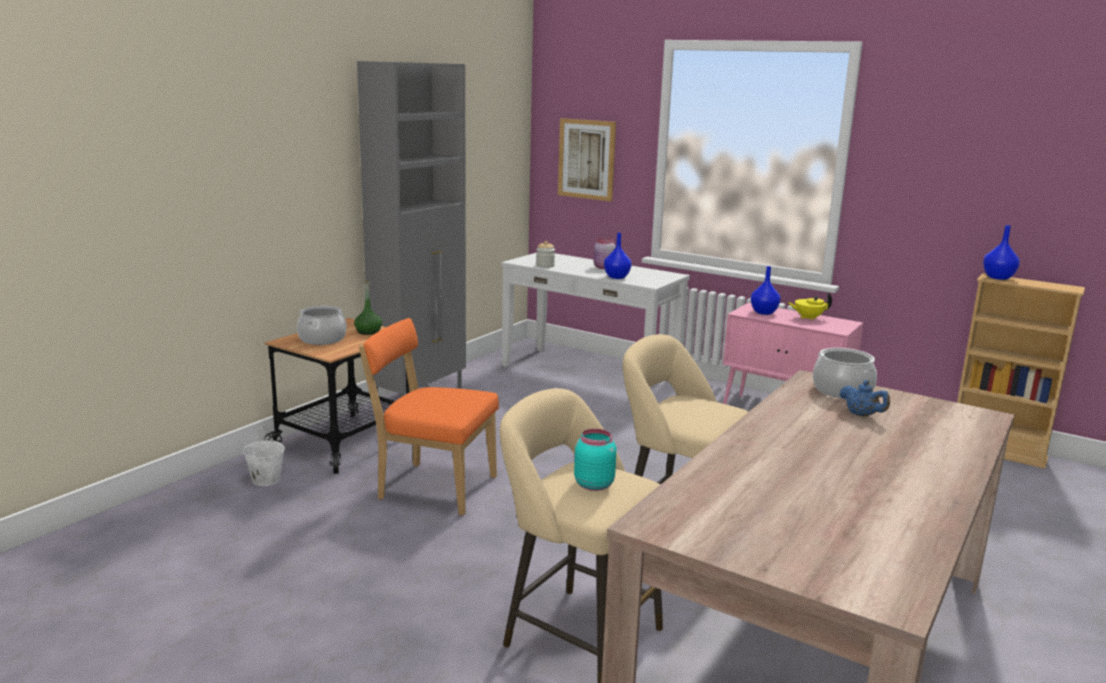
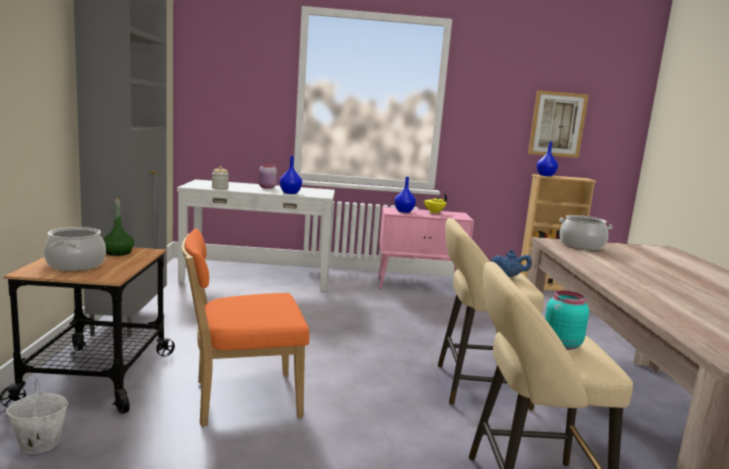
camera: 35 degrees left, 5 degrees down
picture [558,118,616,202] -> picture moved to [528,90,589,158]
blue teapot [839,380,890,417] -> blue teapot moved to [491,249,532,277]

